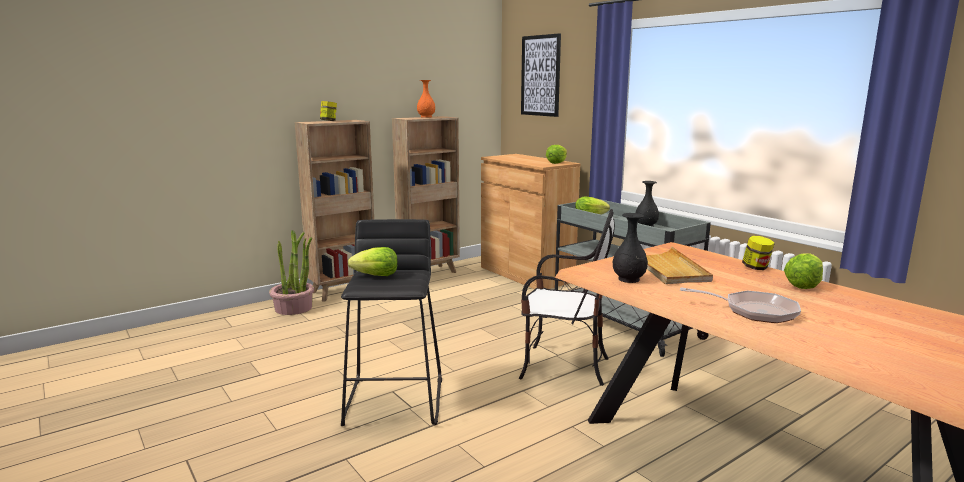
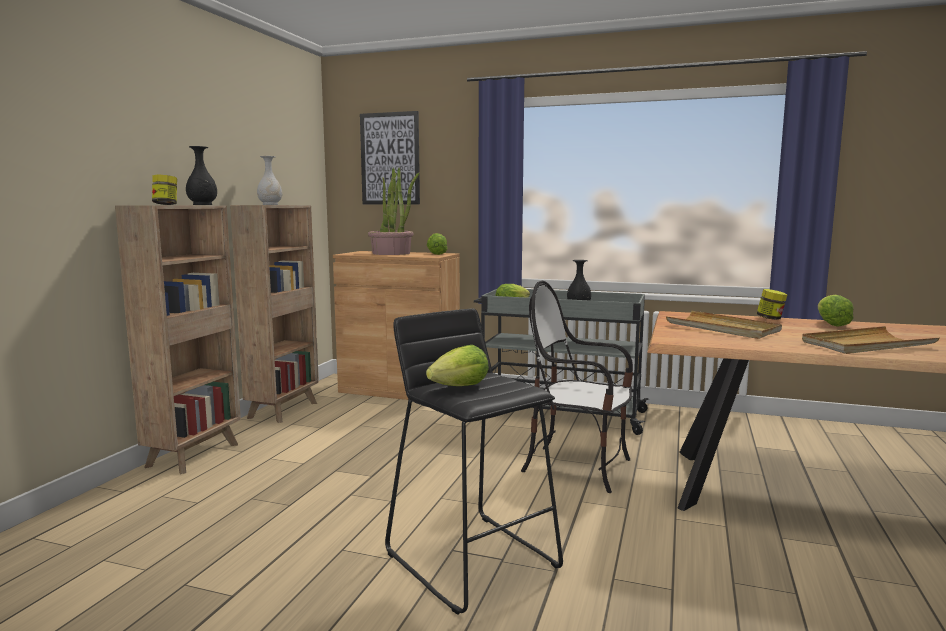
camera: 35 degrees left, 5 degrees down
potted plant [269,230,314,315] -> potted plant moved to [368,168,419,255]
orange vase [417,80,435,118] -> white vase [257,156,282,205]
chair [519,209,615,386] -> chair turned 135 degrees counterclockwise [521,281,633,493]
black vase [613,213,648,283] -> black vase moved to [186,146,217,205]
frying pan [680,287,801,323] -> beige tray [802,326,940,354]

